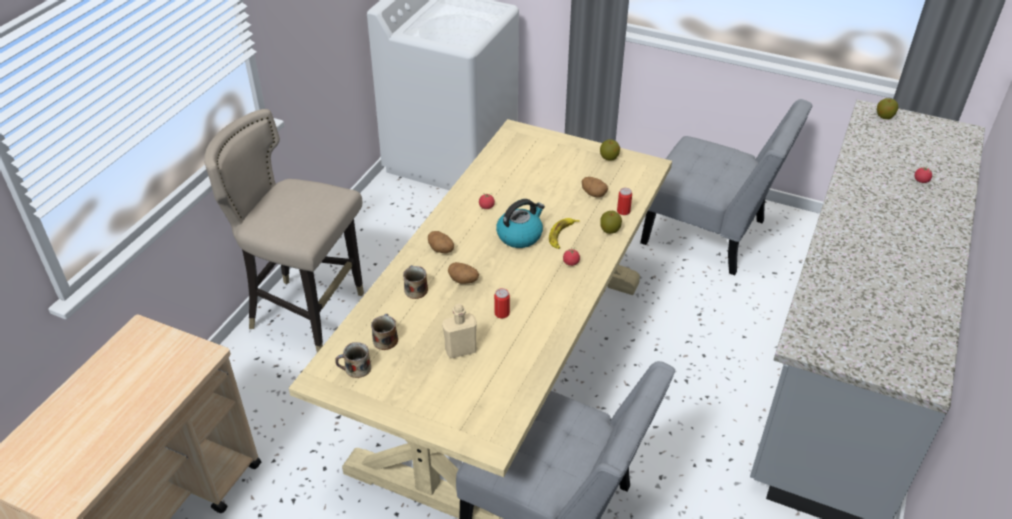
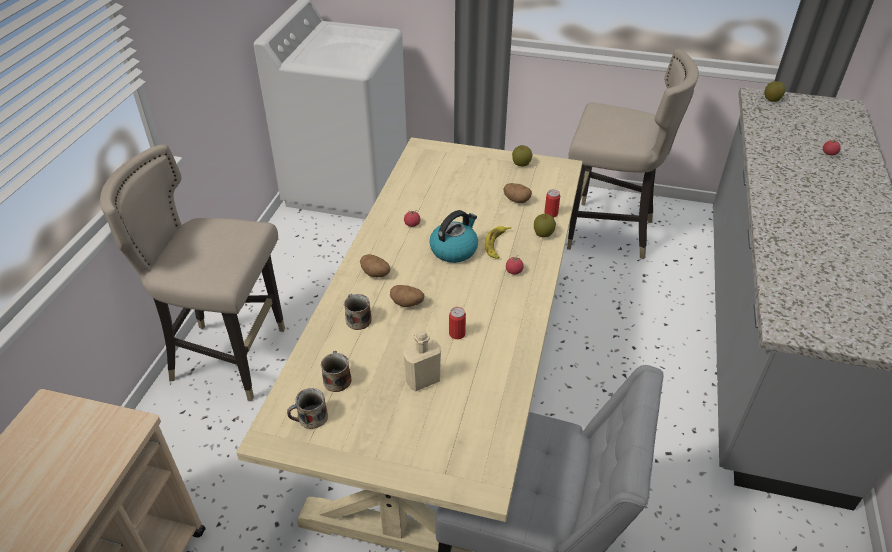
camera: 10 degrees left, 0 degrees up
grey chair [640,99,813,275] -> beige stool [567,49,699,259]

